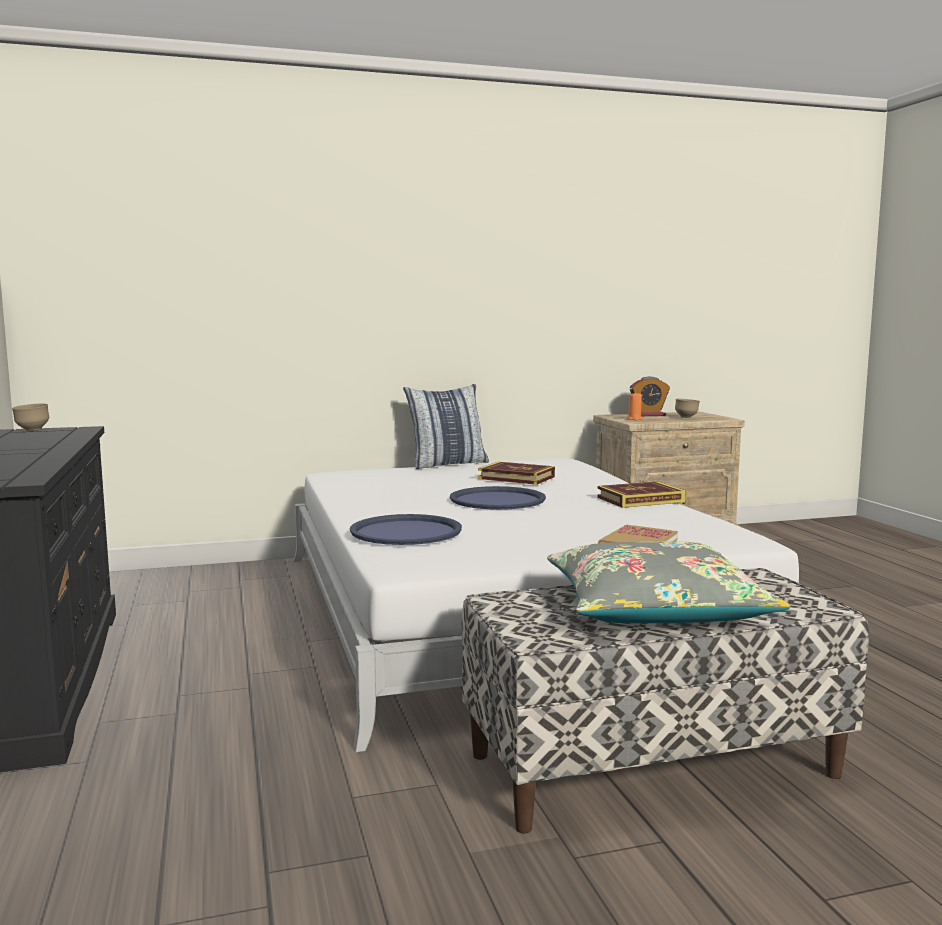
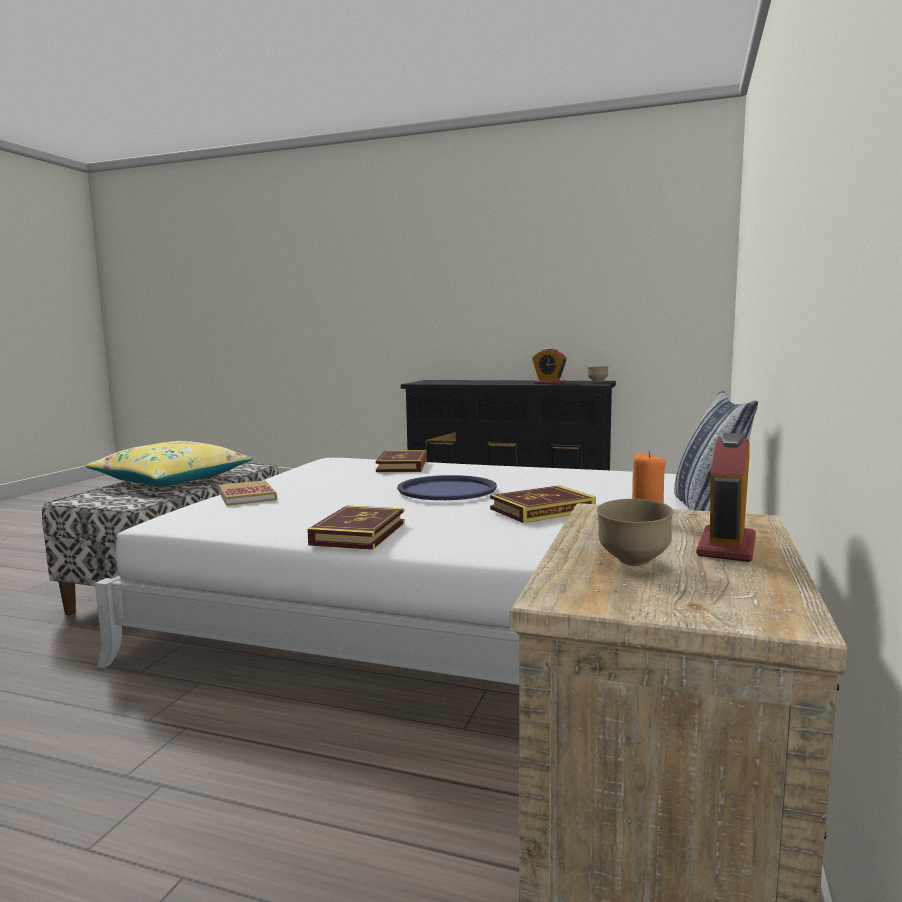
camera: 125 degrees right, 0 degrees up
blue tray [350,514,462,545] -> book [376,450,426,472]
grey pillow [547,542,790,623] -> yellow pillow [85,441,252,486]
none -> alarm clock [532,348,567,384]

